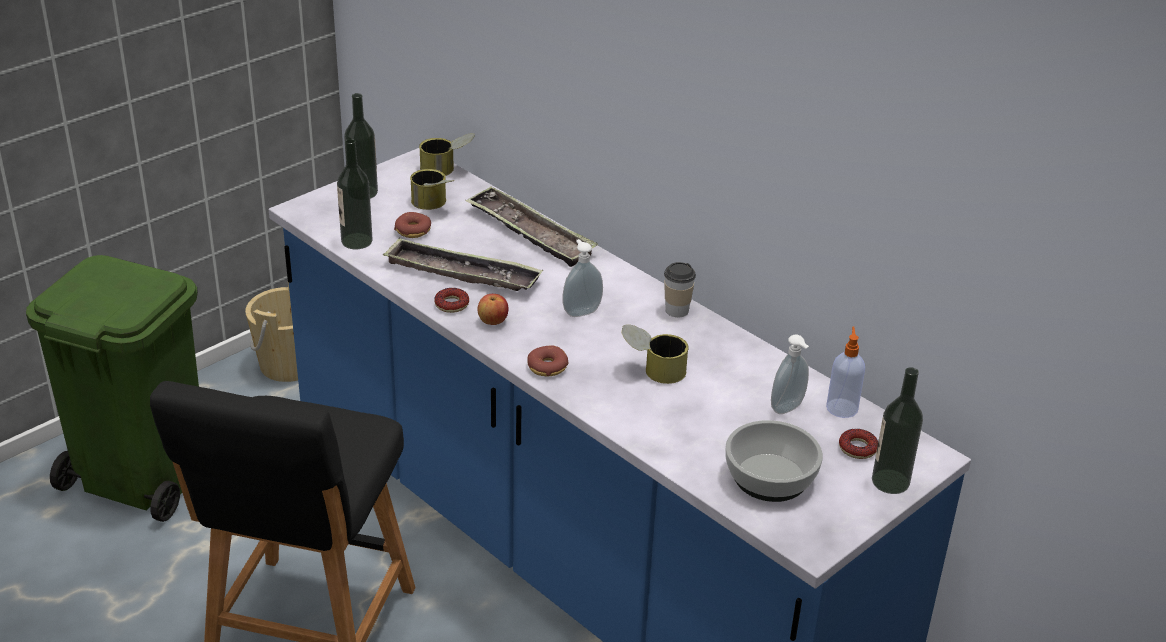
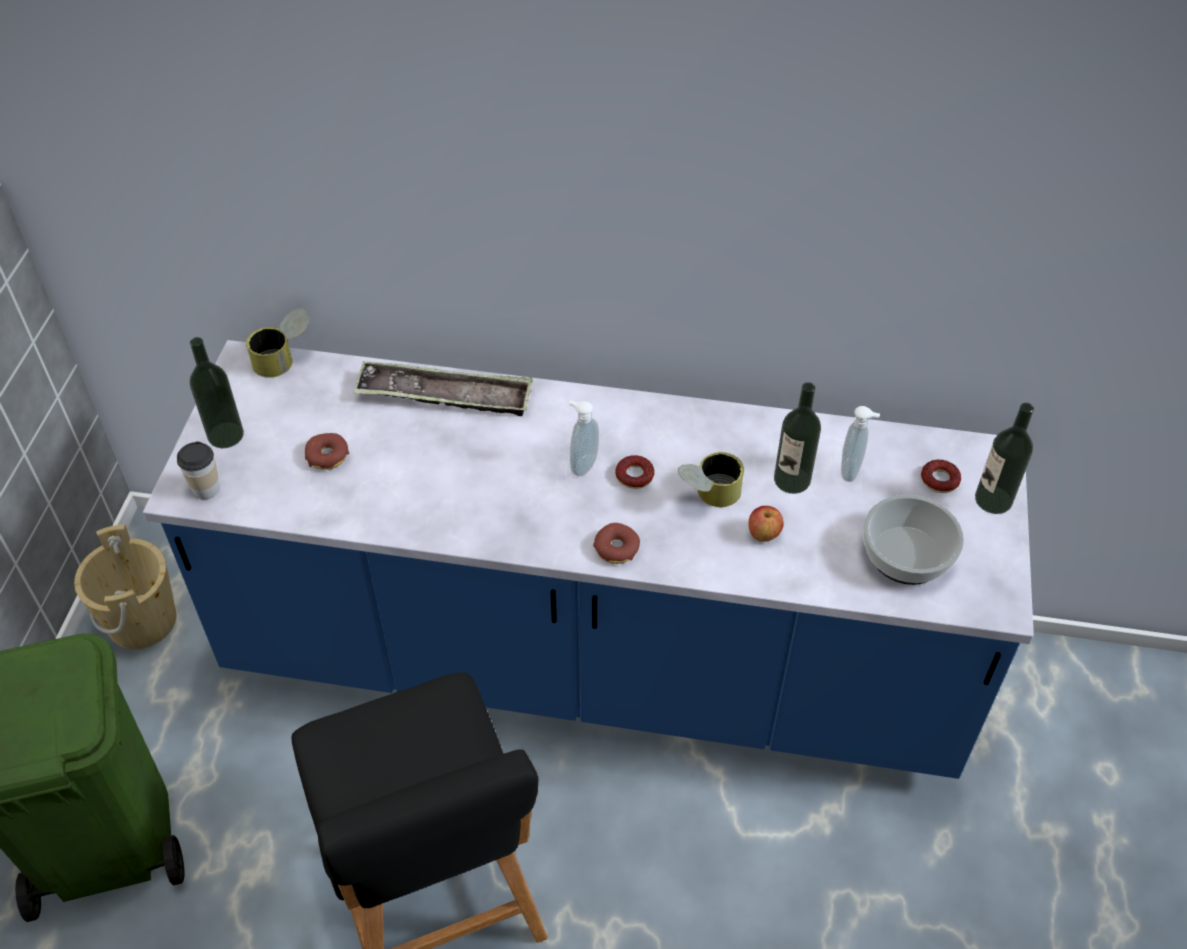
camera: 35 degrees left, 15 degrees up
bottle [337,139,373,249] -> bottle moved to [774,382,821,494]
tray [383,237,543,291] -> none
can [410,169,455,210] -> none
donut [434,288,469,313] -> donut moved to [615,455,654,489]
apple [477,294,509,325] -> apple moved to [748,506,784,542]
cup [664,262,696,317] -> cup moved to [177,441,220,499]
soap dispenser [826,326,865,418] -> none

